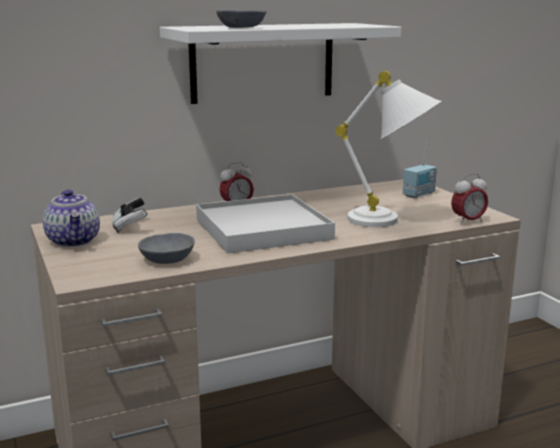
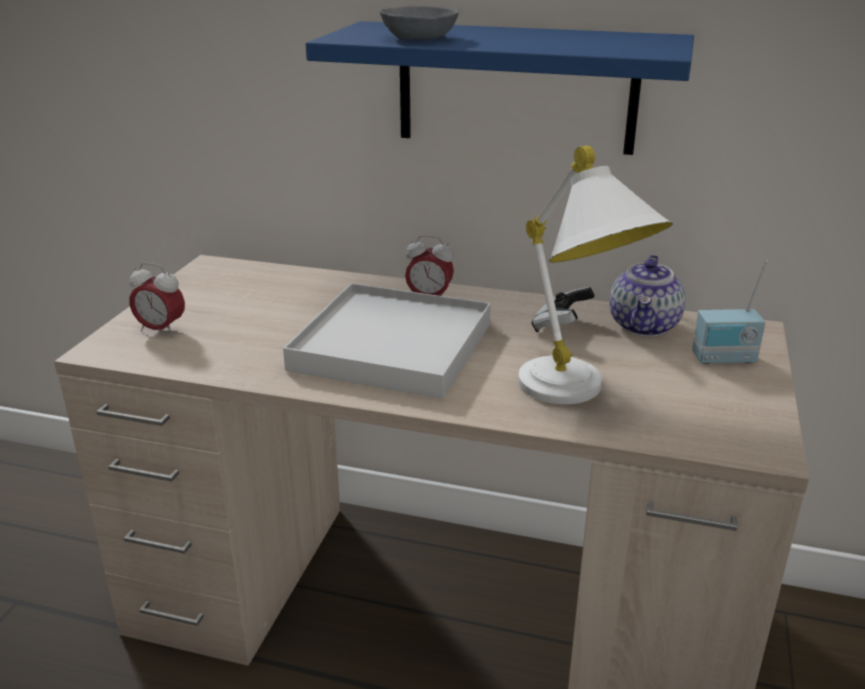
camera: 40 degrees right, 10 degrees up
teapot [43,190,100,247] -> teapot moved to [609,255,685,336]
game controller [112,198,147,233] -> game controller moved to [532,287,594,332]
grey bowl [138,233,195,264] -> none
white shelf [160,23,402,104] -> blue shelf [306,21,694,155]
alarm clock [451,173,488,225] -> alarm clock moved to [129,263,185,337]

